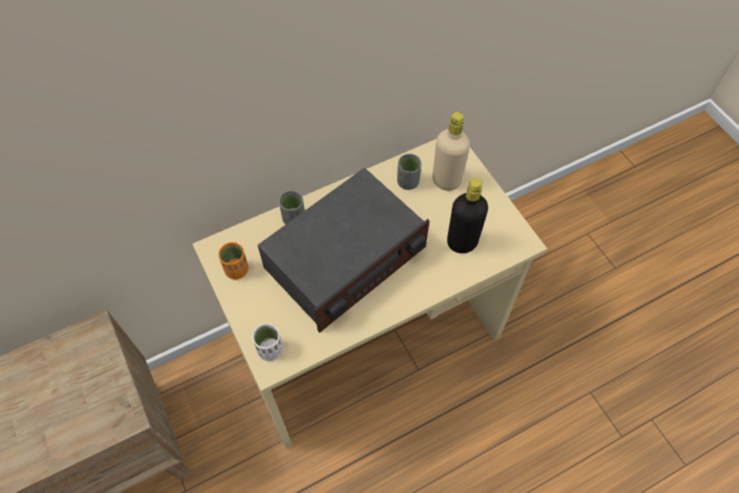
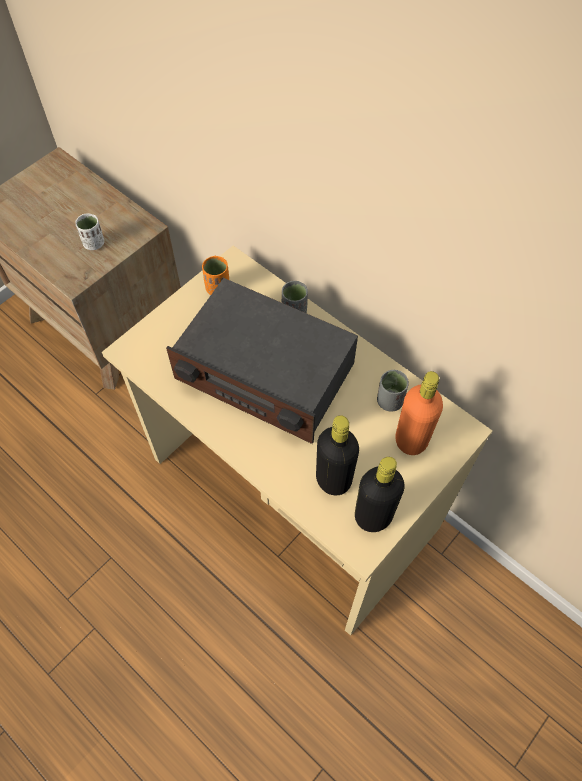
camera: 70 degrees right, 0 degrees up
white cup [252,323,283,361] -> white cup moved to [75,213,104,250]
beige bottle [433,112,470,191] -> orange bottle [396,371,443,455]
none -> black bottle [355,457,405,532]

